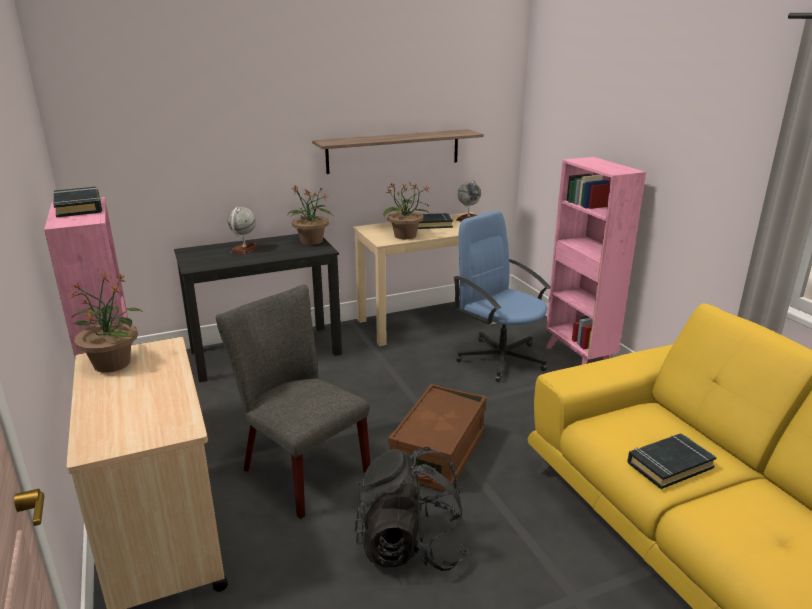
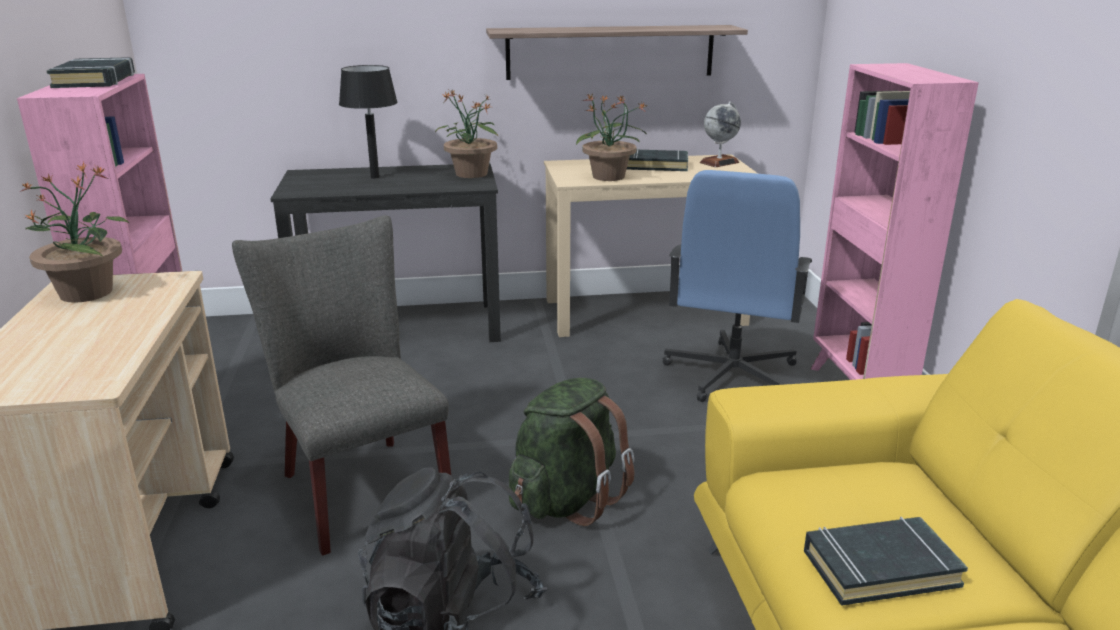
camera: 15 degrees right, 0 degrees up
globe [228,207,259,255] -> black table lamp [339,65,398,179]
brown storage box [388,384,487,492] -> green backpack [509,378,635,526]
blue office chair [453,211,551,382] -> blue office chair turned 135 degrees counterclockwise [663,170,812,402]

